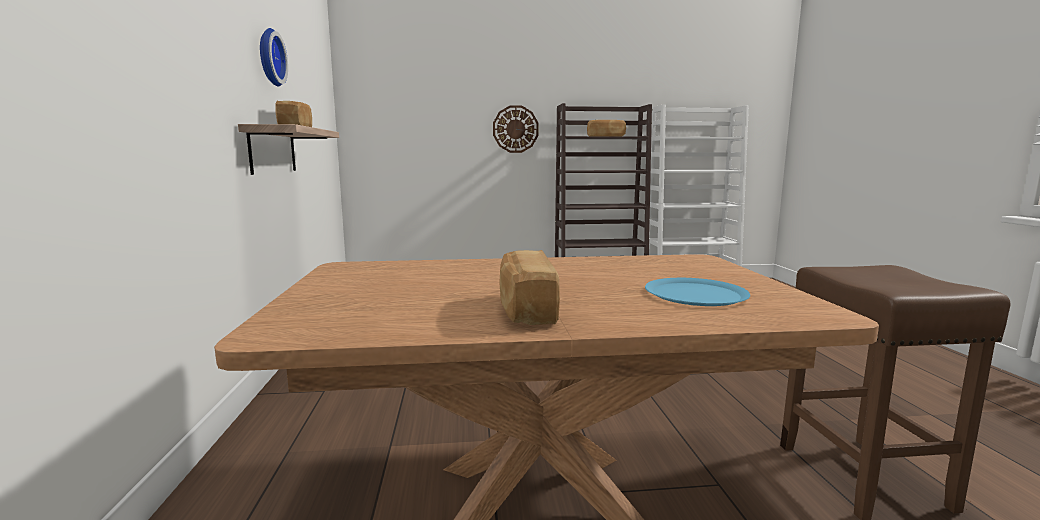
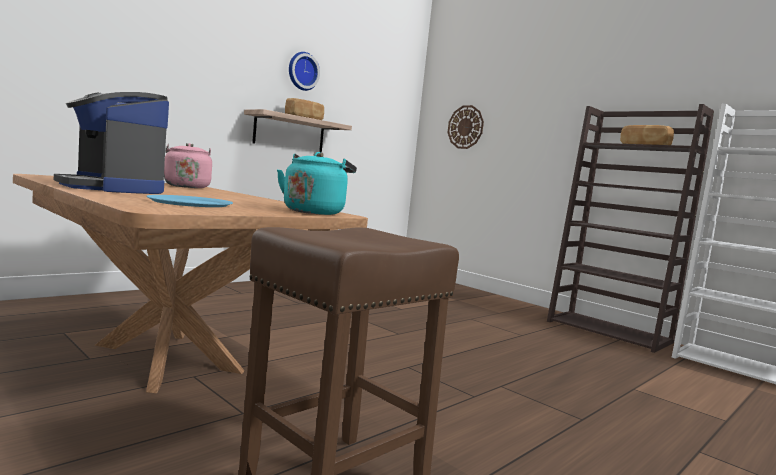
camera: 50 degrees right, 5 degrees down
wall clock [493,105,539,153] -> wall clock moved to [448,105,484,149]
bread [499,250,560,325] -> coffee machine [54,92,169,194]
none -> pink kettle [164,143,212,188]
none -> turquoise kettle [277,152,357,215]

